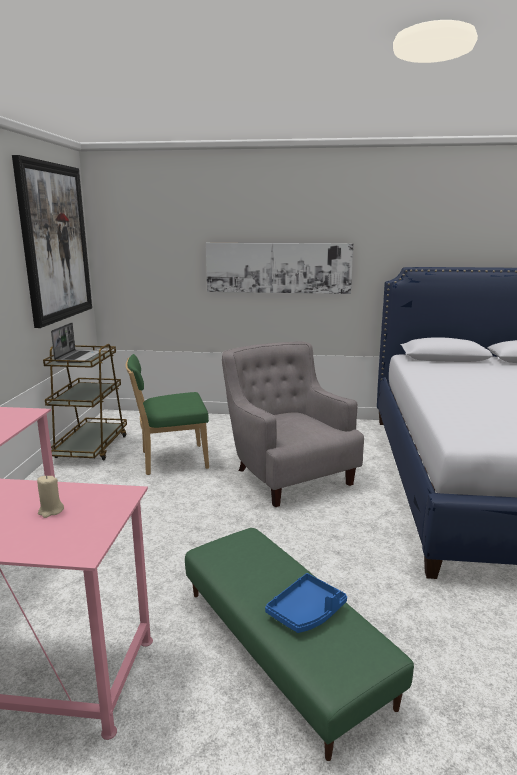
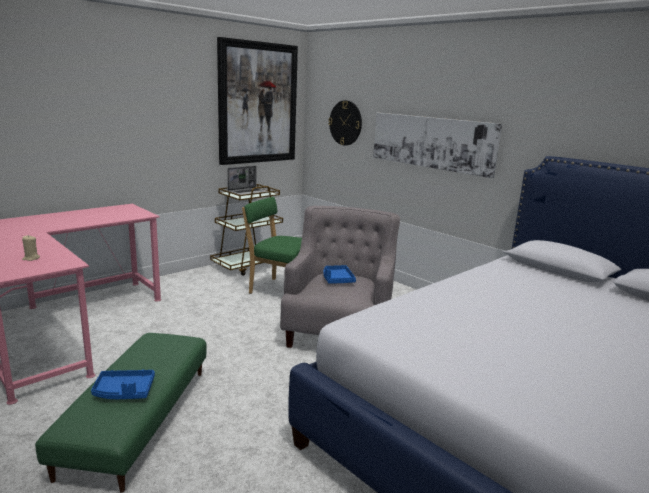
camera: 40 degrees right, 0 degrees up
none -> blue tray [323,265,356,283]
none -> wall clock [328,100,362,146]

